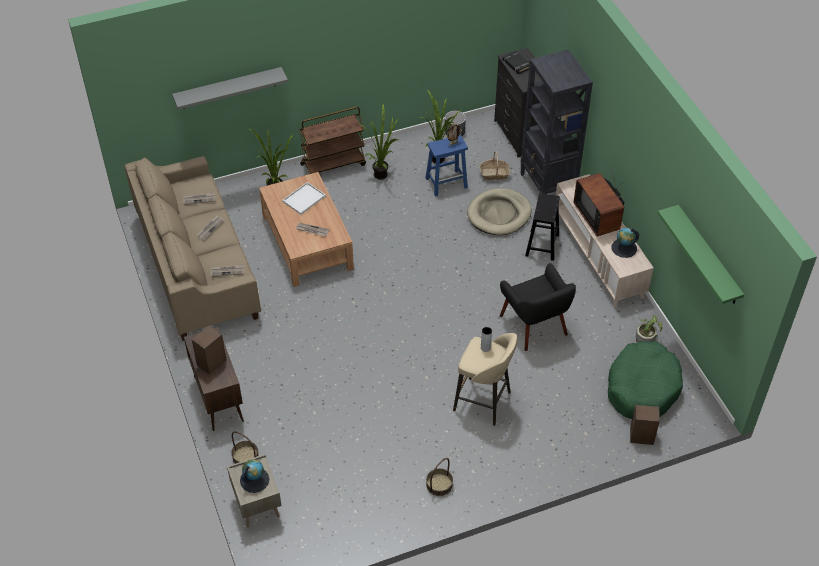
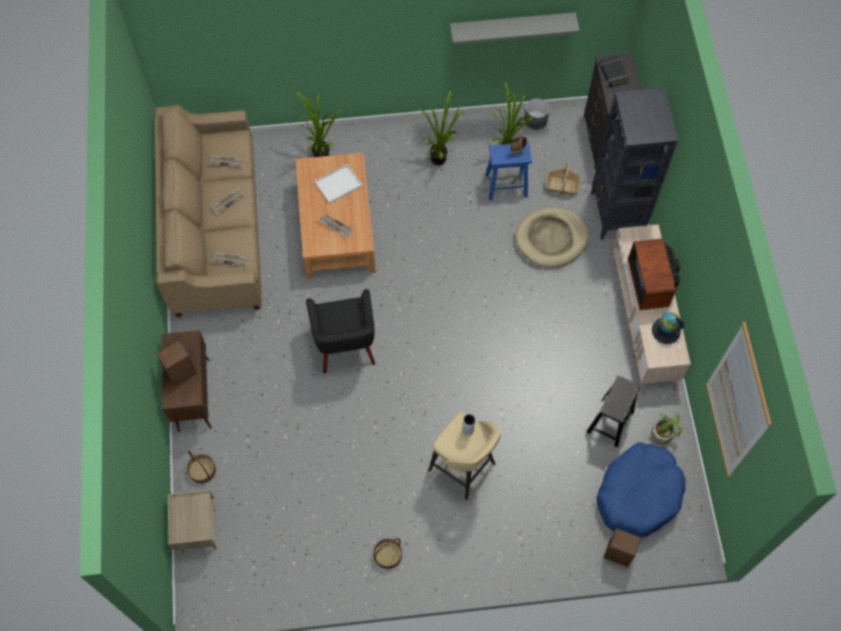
camera: 15 degrees right, 15 degrees up
grey shelf [172,67,288,110] -> grey shelf moved to [450,12,580,45]
globe [240,459,269,493] -> none
brown cart [299,107,366,174] -> none
black armchair [500,263,576,351] -> black armchair moved to [306,289,375,373]
black stool [525,193,560,261] -> black stool moved to [586,375,641,447]
green dog bed [608,341,683,419] -> blue dog bed [596,442,686,537]
green shelf [657,205,744,304] -> picture [706,322,772,477]

